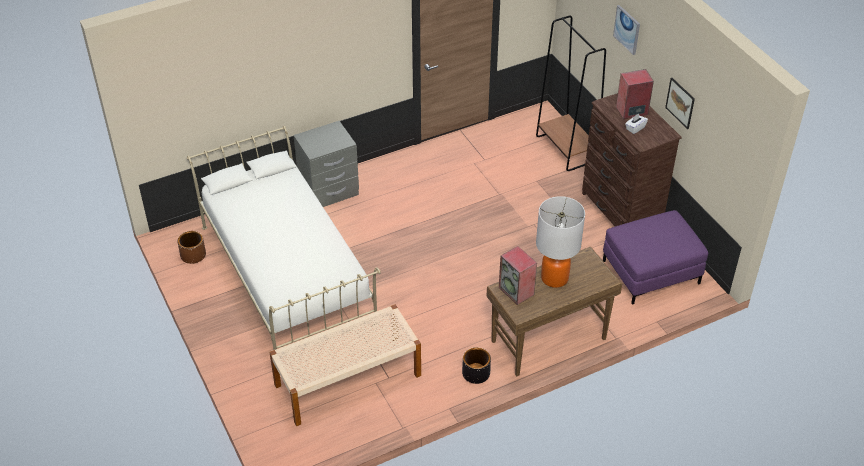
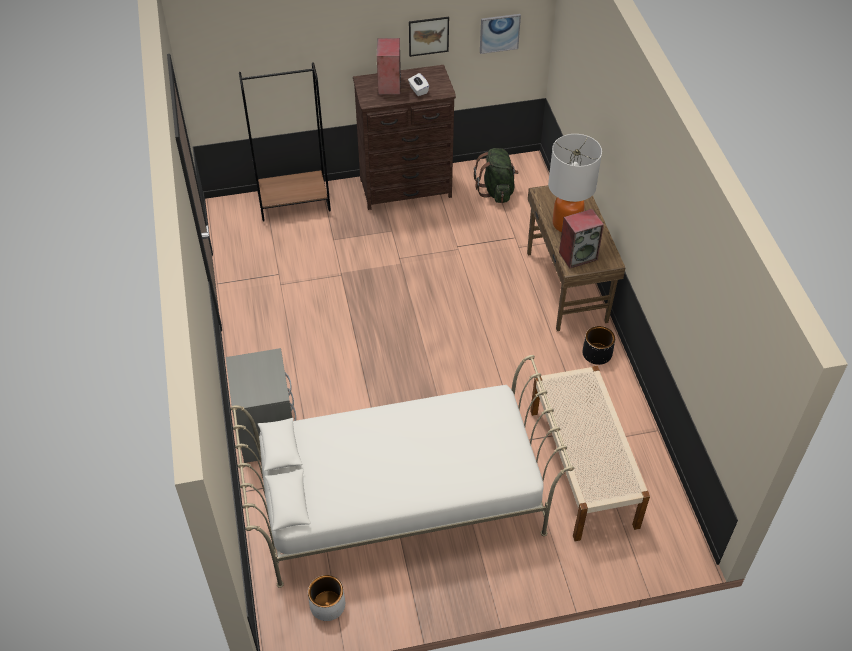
camera: 75 degrees left, 5 degrees up
brown planter [177,231,206,264] -> white planter [308,575,345,621]
purple ottoman [603,210,708,305] -> green backpack [474,148,519,203]
picture [613,5,640,55] -> picture moved to [480,14,521,54]

